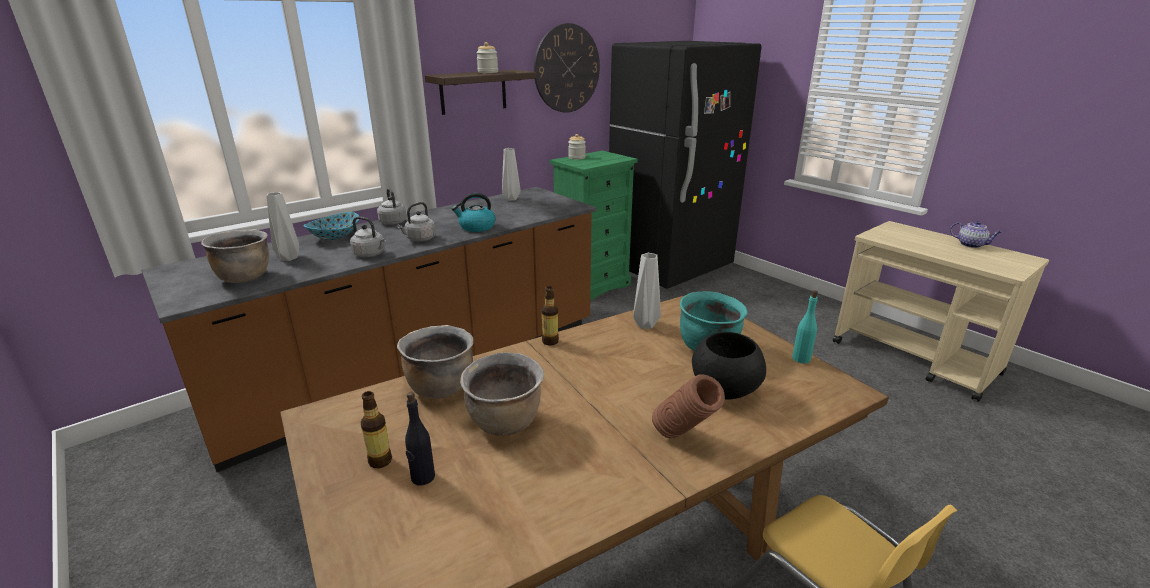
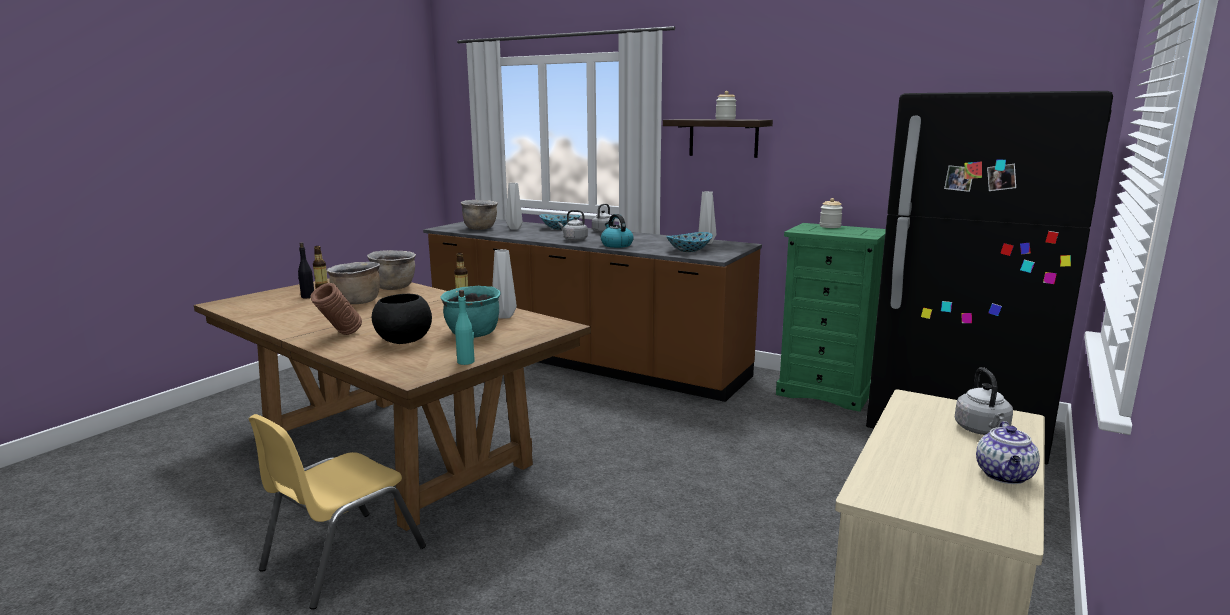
camera: 70 degrees right, 10 degrees down
grey kettle [350,217,386,257] -> grey kettle moved to [955,367,1013,435]
wall clock [534,23,600,113] -> none
none -> bowl [666,232,713,252]

